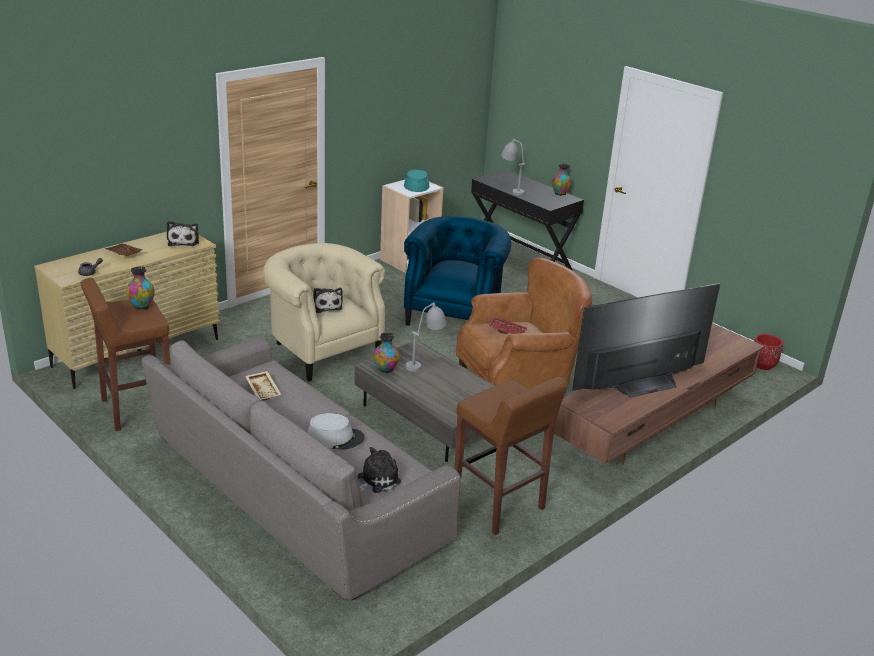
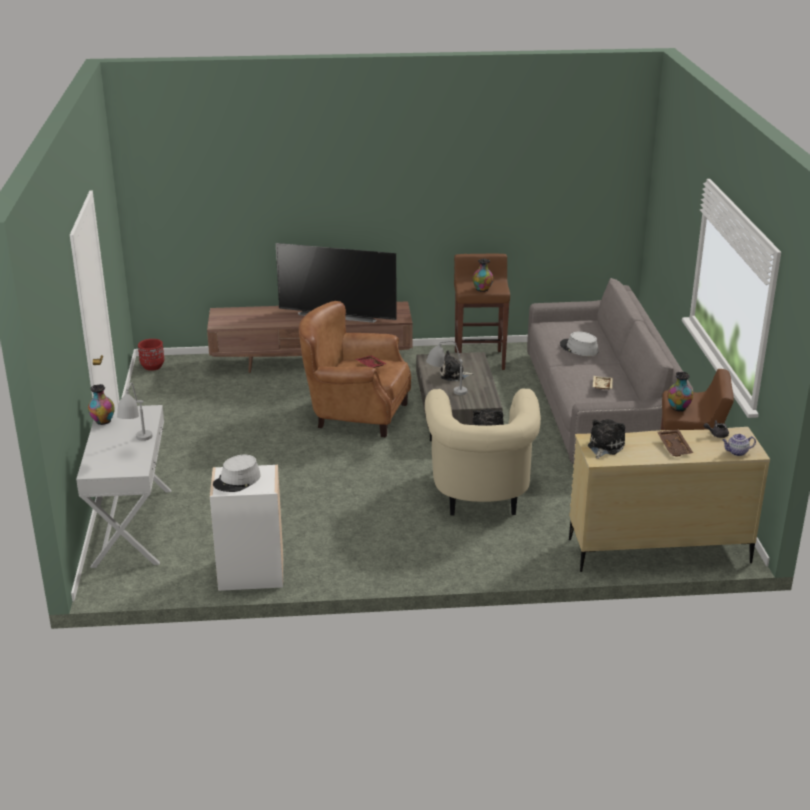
camera: 140 degrees left, 0 degrees up
plush toy [357,447,401,493] -> plush toy moved to [440,350,474,381]
vase [374,333,399,373] -> vase moved to [473,259,493,292]
turquoise hat [404,169,430,192] -> grey hat [213,455,261,492]
blue armchair [404,216,511,326] -> none
black console table [471,170,584,271] -> white console table [76,405,171,568]
none -> teapot [722,434,756,456]

